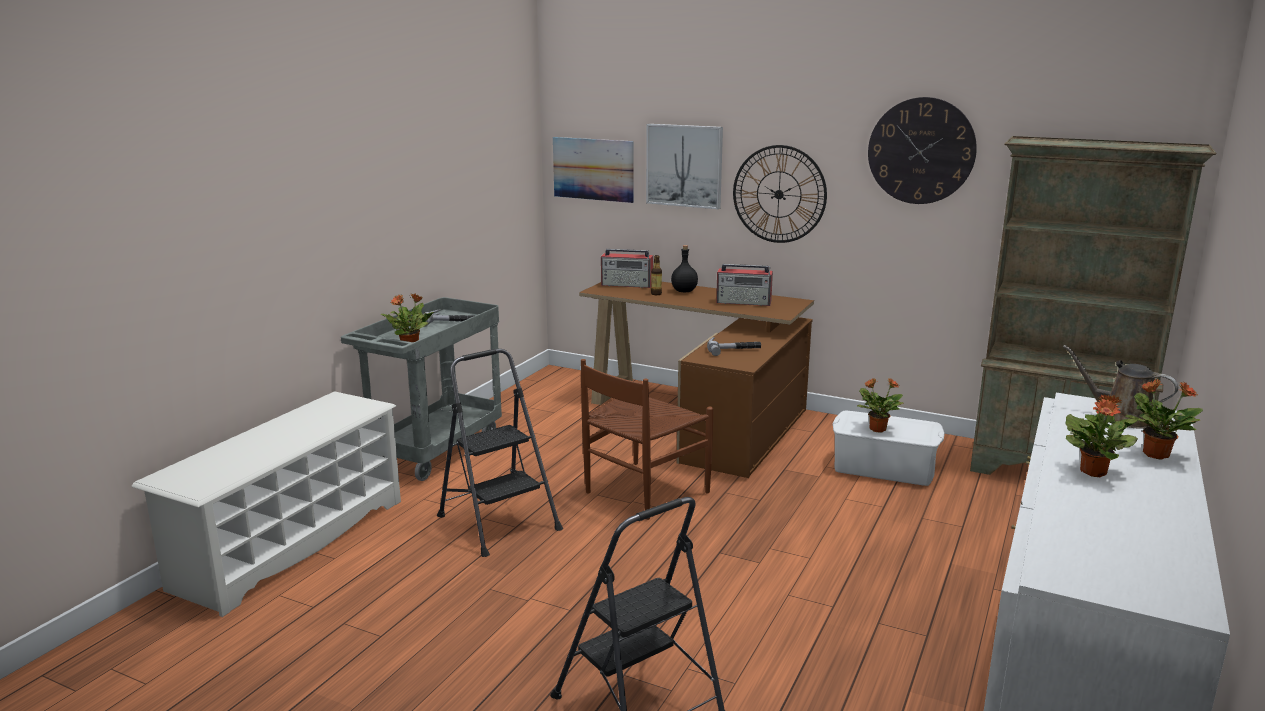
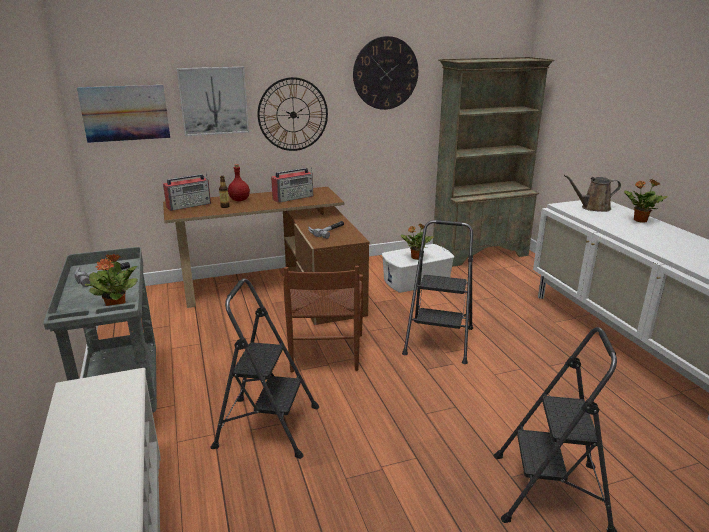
camera: 45 degrees left, 5 degrees up
black bottle [671,245,698,292] -> red bottle [228,164,250,201]
potted plant [1065,394,1138,477] -> none
none -> black step ladder [402,220,473,364]

